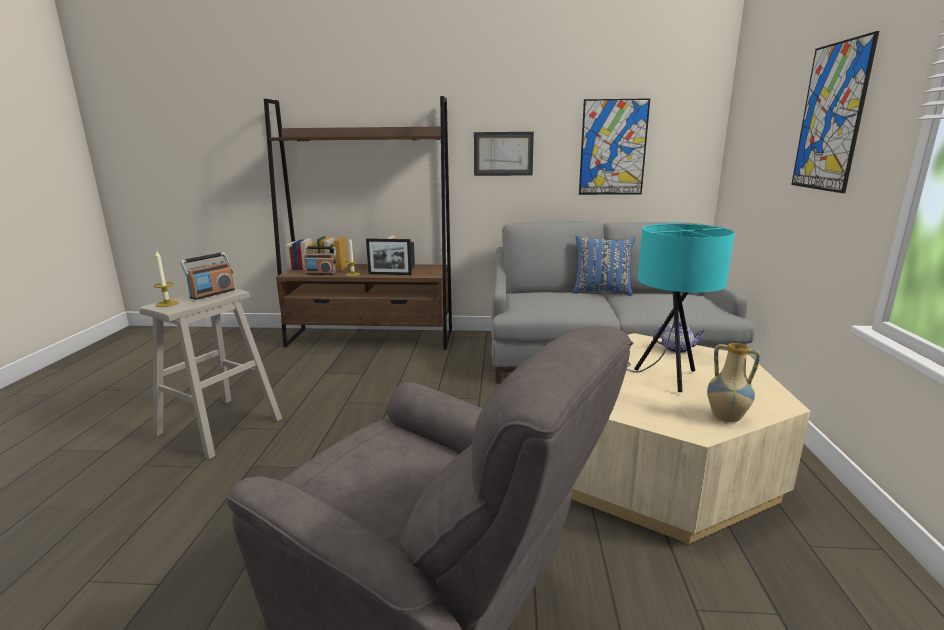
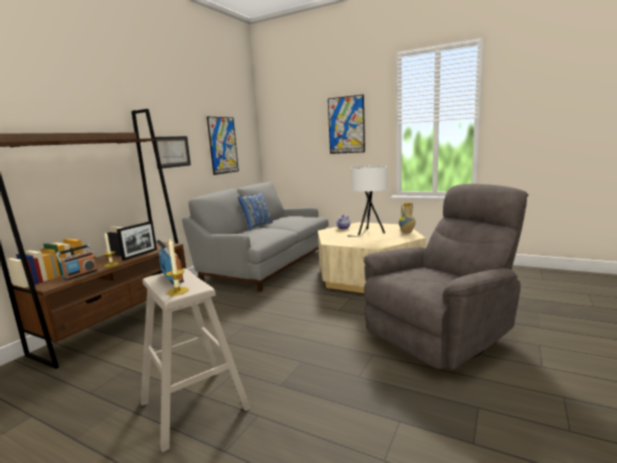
camera: 65 degrees left, 5 degrees down
turquoise table lamp [627,223,735,392] -> white table lamp [347,166,387,237]

